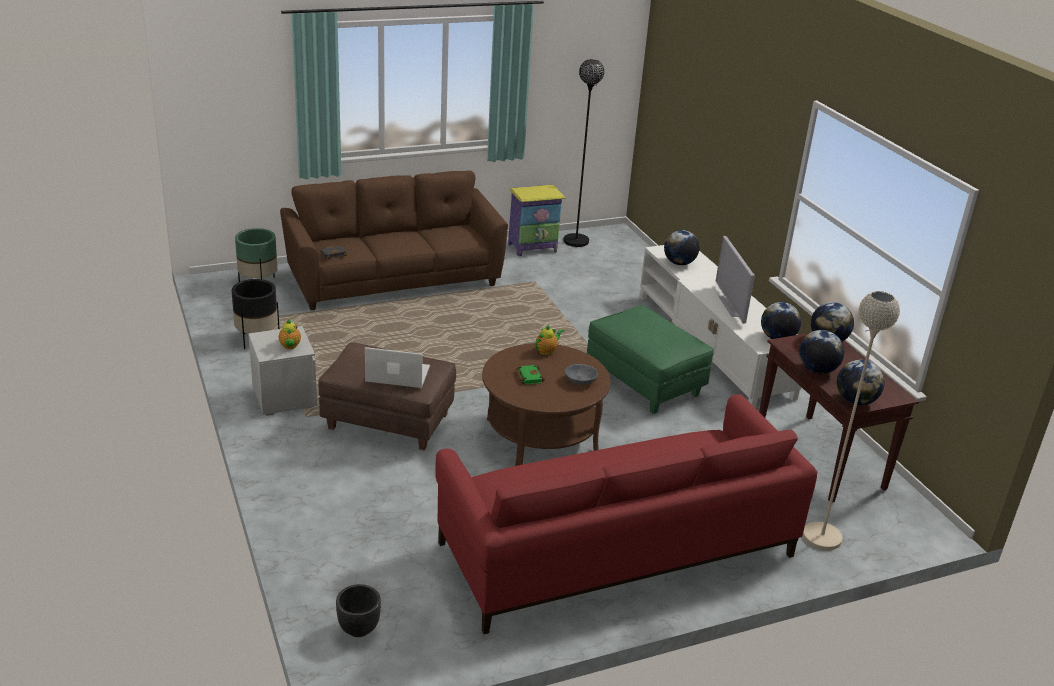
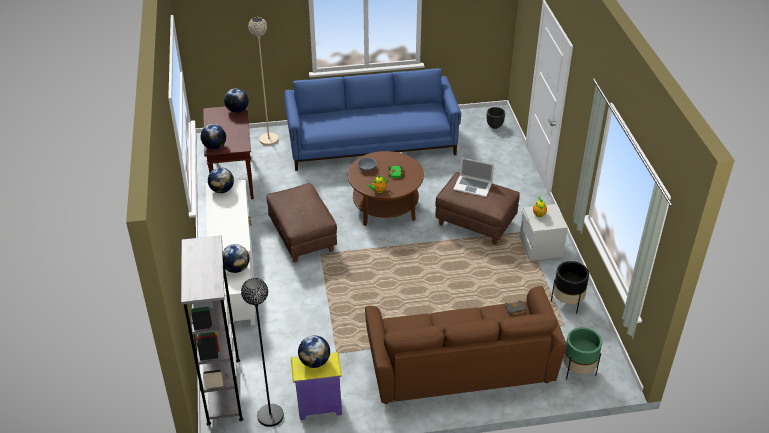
camera: 165 degrees left, 10 degrees up
red sofa [435,394,818,634] -> blue sofa [284,68,461,171]
green ottoman [587,305,714,414] -> brown ottoman [266,183,337,263]
television [715,236,755,324] -> none
globe [799,330,844,374] -> globe moved to [298,335,330,368]
none -> grey bookcase [181,235,244,426]

